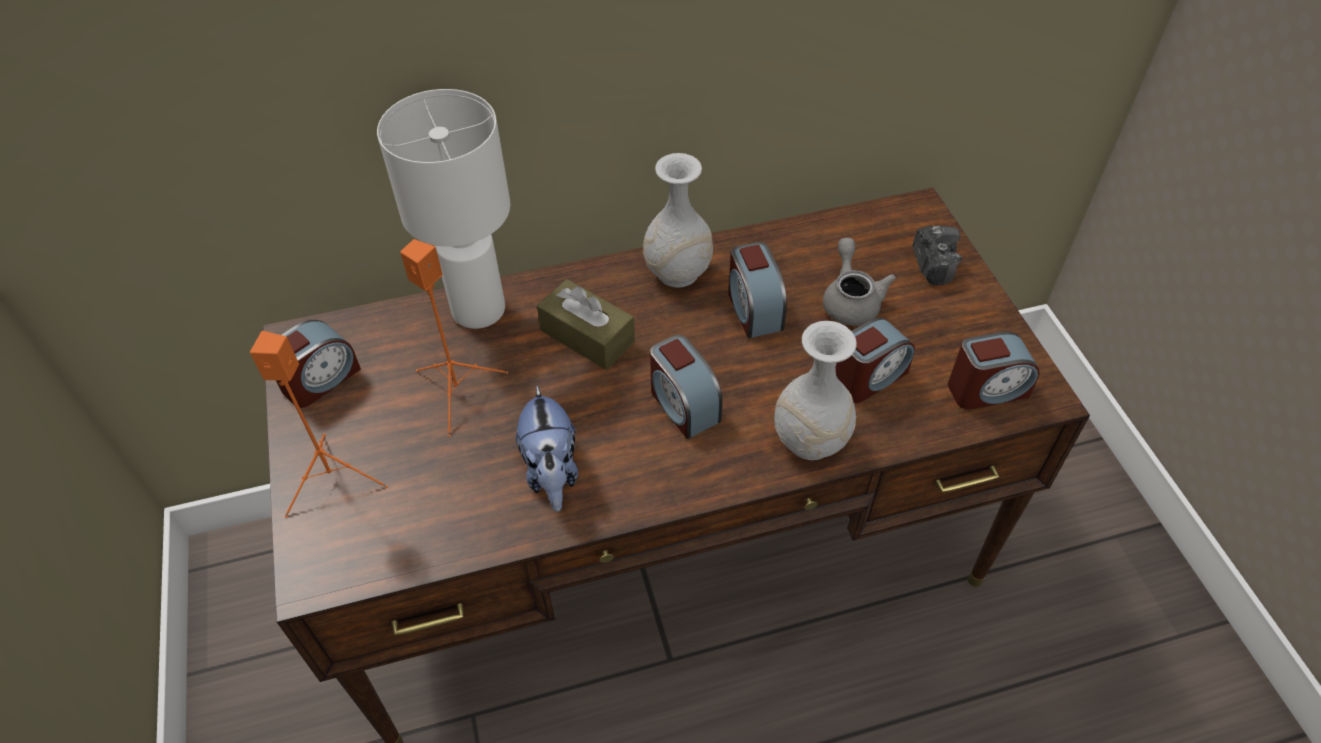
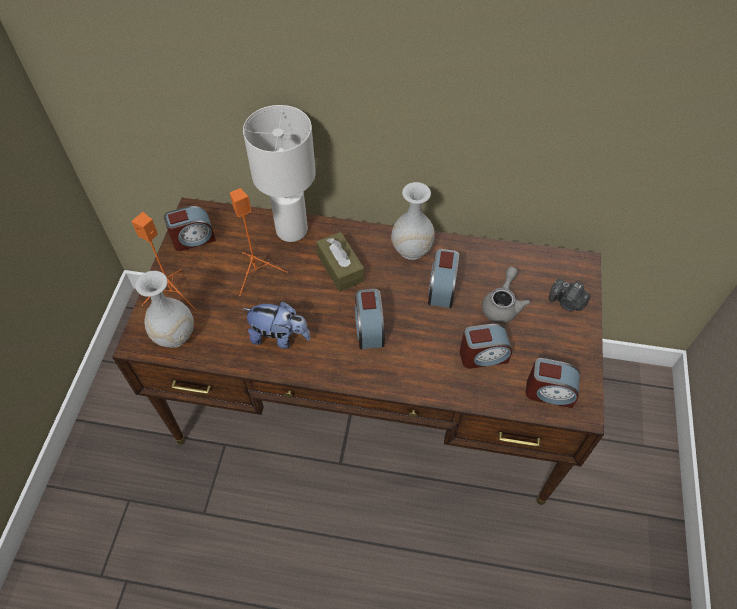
camera: 25 degrees right, 5 degrees up
plush toy [516,385,578,512] -> plush toy turned 90 degrees counterclockwise [242,302,311,349]
white vase [774,321,857,460] -> white vase moved to [135,271,194,348]
camera [913,226,962,285] -> camera turned 105 degrees clockwise [549,279,591,311]

